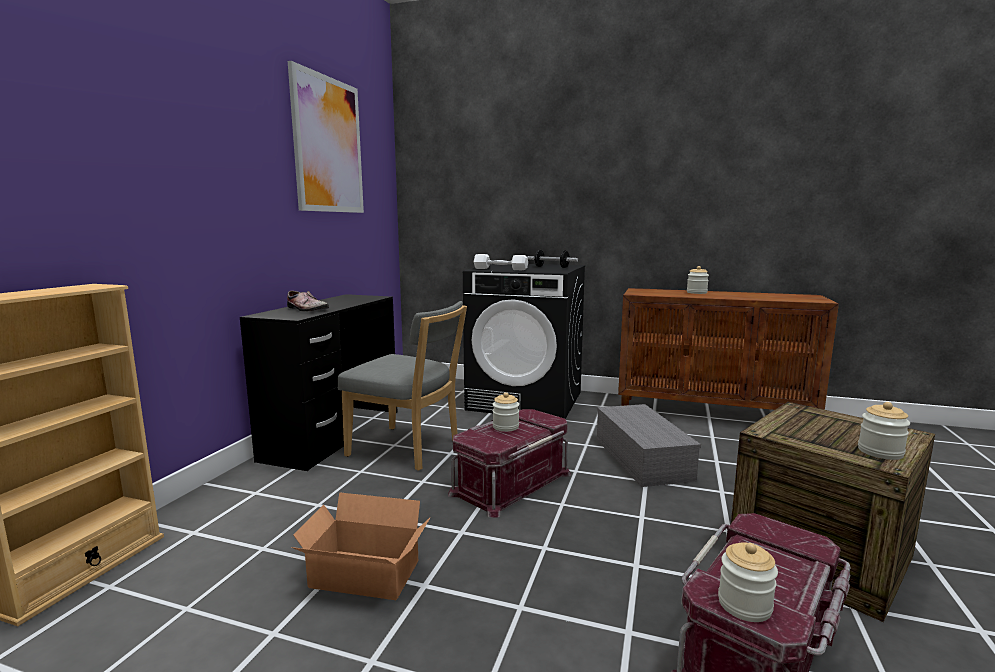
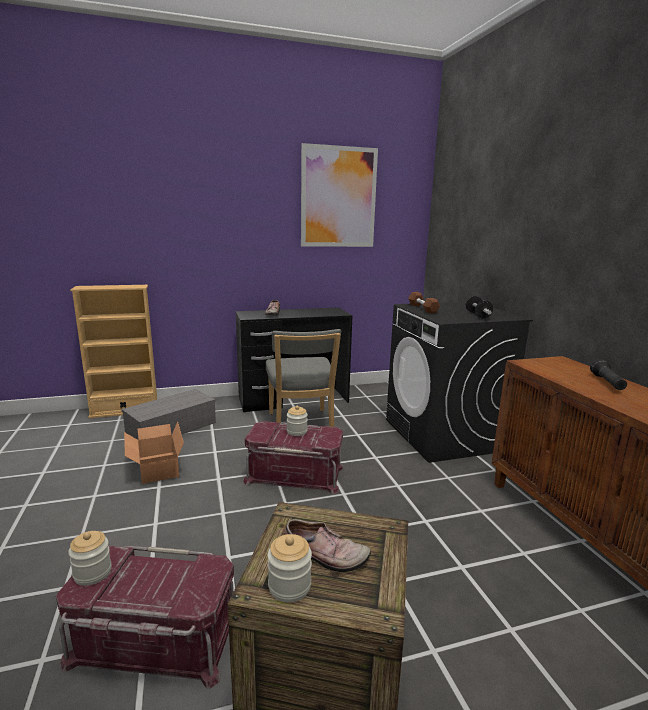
camera: 55 degrees right, 5 degrees up
white dumbbell [474,254,528,270] -> brown dumbbell [408,292,440,313]
grey storage box [597,404,701,487] -> grey storage box moved to [122,389,216,440]
jar [687,266,709,294] -> black flashlight [590,359,627,390]
none -> shoe [284,519,371,572]

